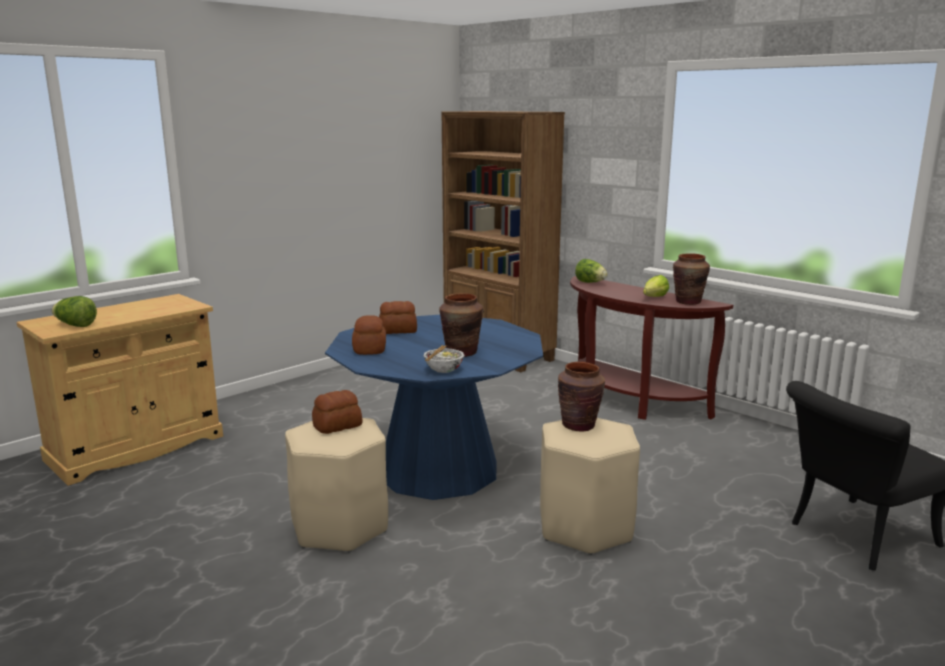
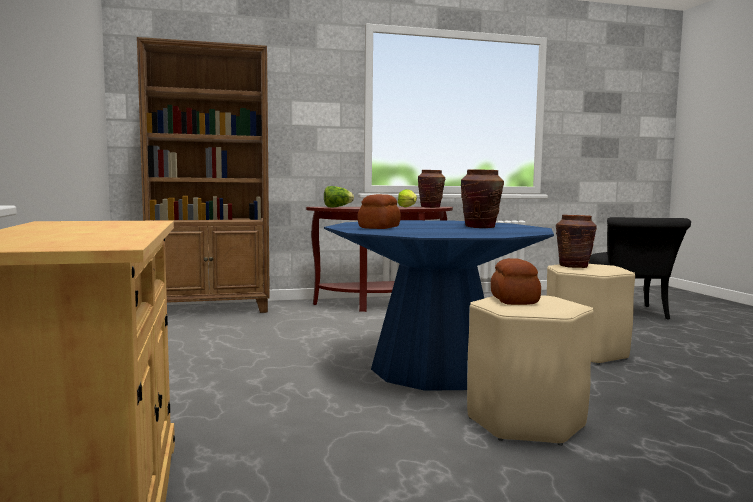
camera: 60 degrees left, 10 degrees down
lettuce [52,296,97,327] -> none
bread [352,316,386,355] -> none
bowl [423,345,464,373] -> none

